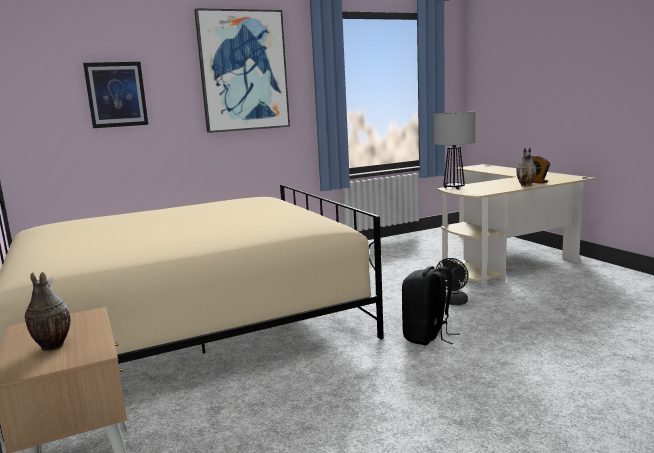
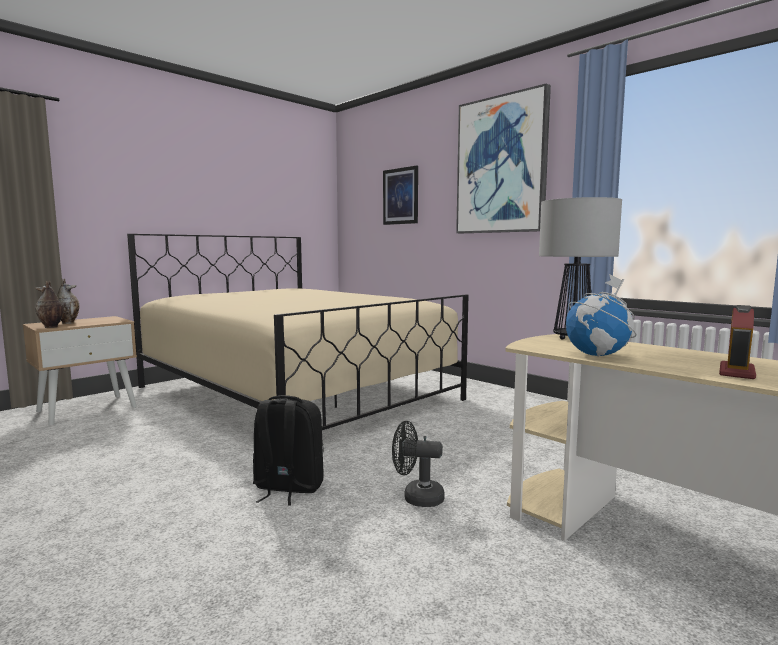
camera: 70 degrees right, 5 degrees down
vase [516,148,536,187] -> vase moved to [35,280,64,328]
none -> globe [566,274,636,357]

